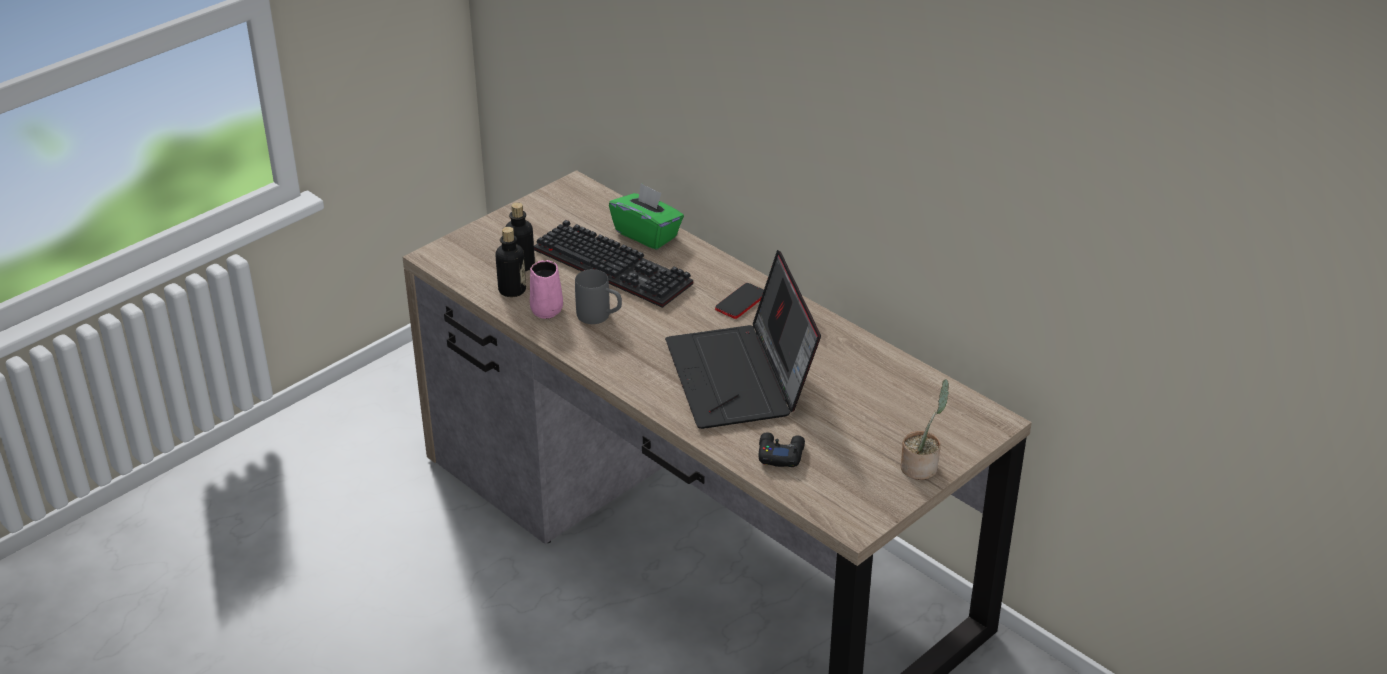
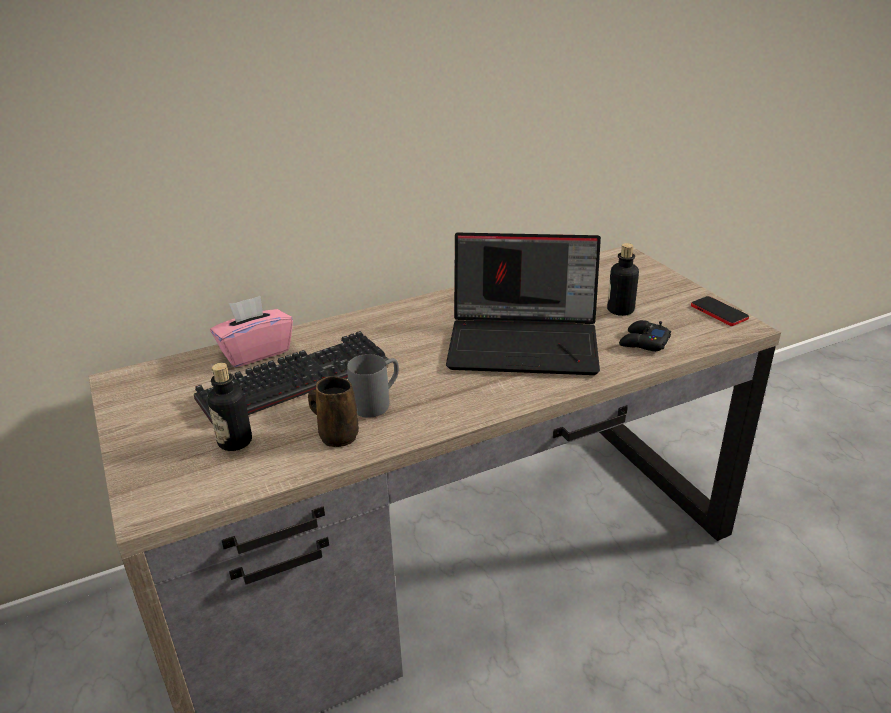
camera: 70 degrees left, 5 degrees down
bottle [496,227,526,297] -> bottle moved to [607,243,639,316]
pink mug [530,260,563,319] -> brown mug [308,376,359,447]
green tissue box [609,183,684,249] -> pink tissue box [210,296,293,367]
phone [715,283,764,319] -> phone moved to [691,296,749,326]
potted plant [901,379,949,480] -> none

